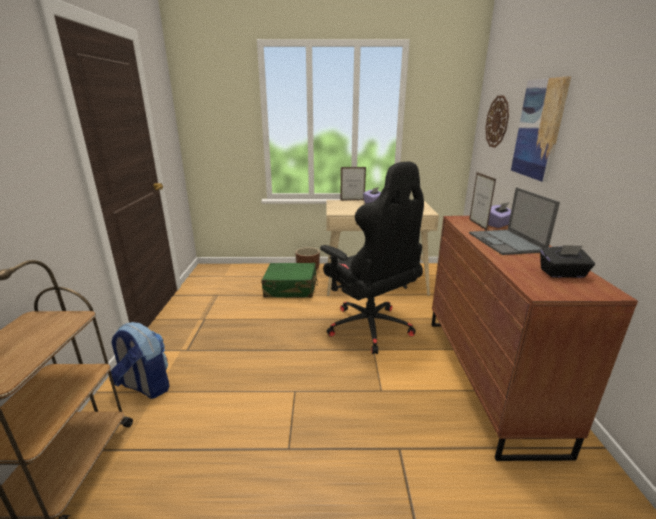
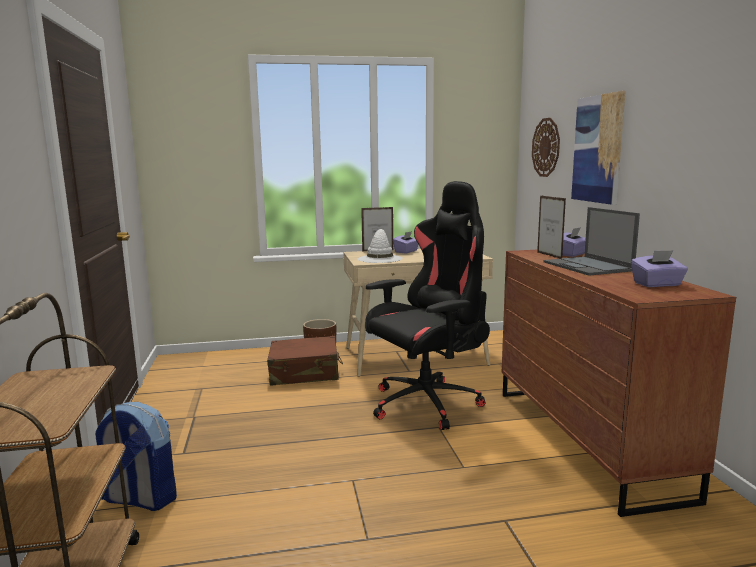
camera: 10 degrees left, 10 degrees down
green suitcase [261,263,318,298] -> brown suitcase [267,336,343,386]
black office chair [320,161,424,354] -> black office chair turned 75 degrees counterclockwise [365,181,490,430]
black tissue box [540,245,595,278] -> purple tissue box [631,250,688,287]
none -> white hat [358,229,403,263]

